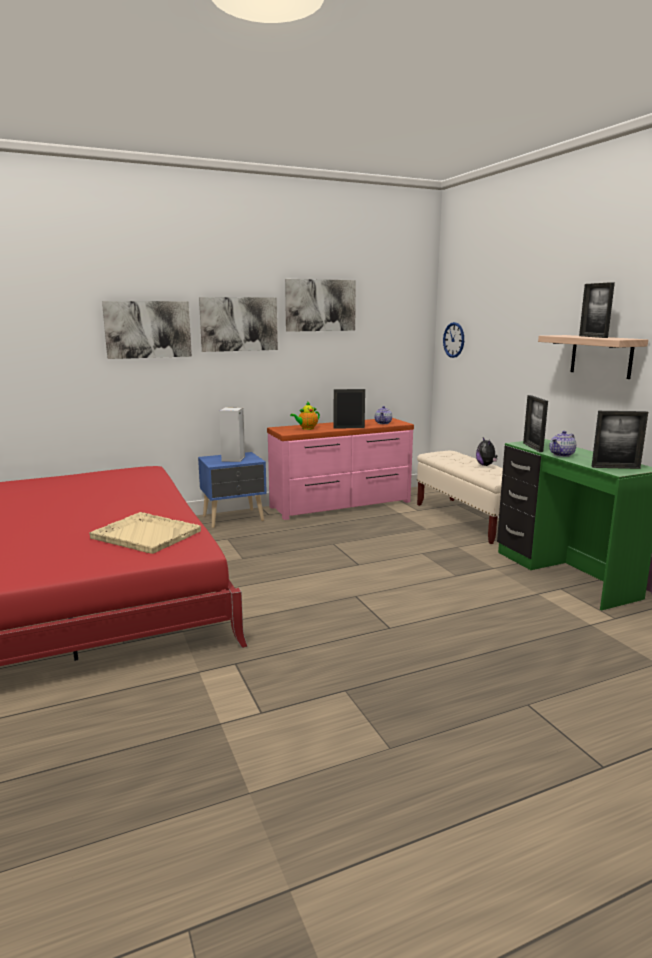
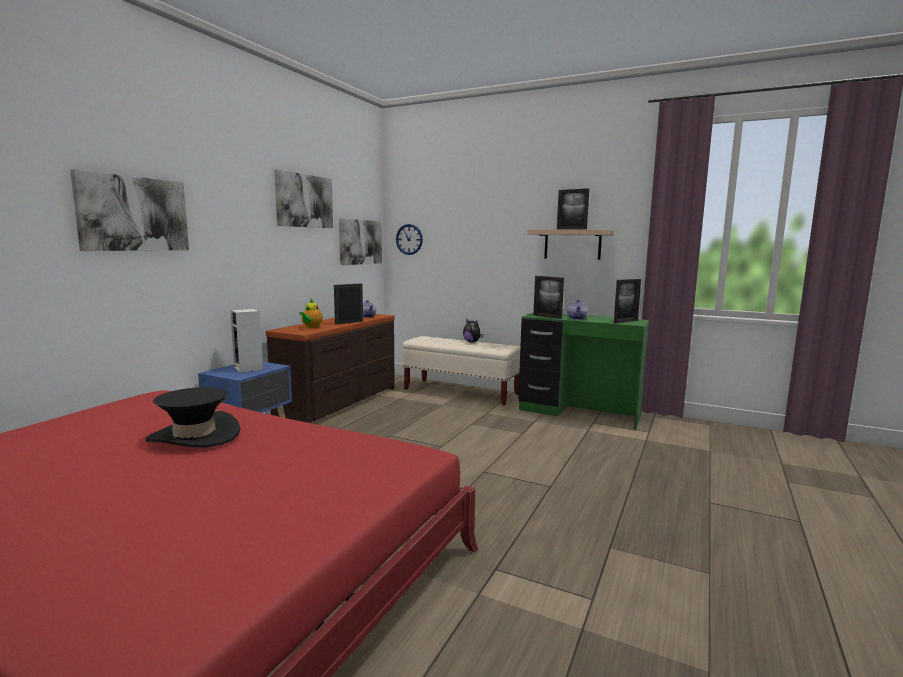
camera: 40 degrees left, 5 degrees down
beige tray [89,512,201,554] -> none
picture [199,297,278,352] -> picture moved to [339,218,382,265]
pink dresser [267,418,414,520] -> brown dresser [266,314,395,423]
none -> black hat [146,387,240,448]

